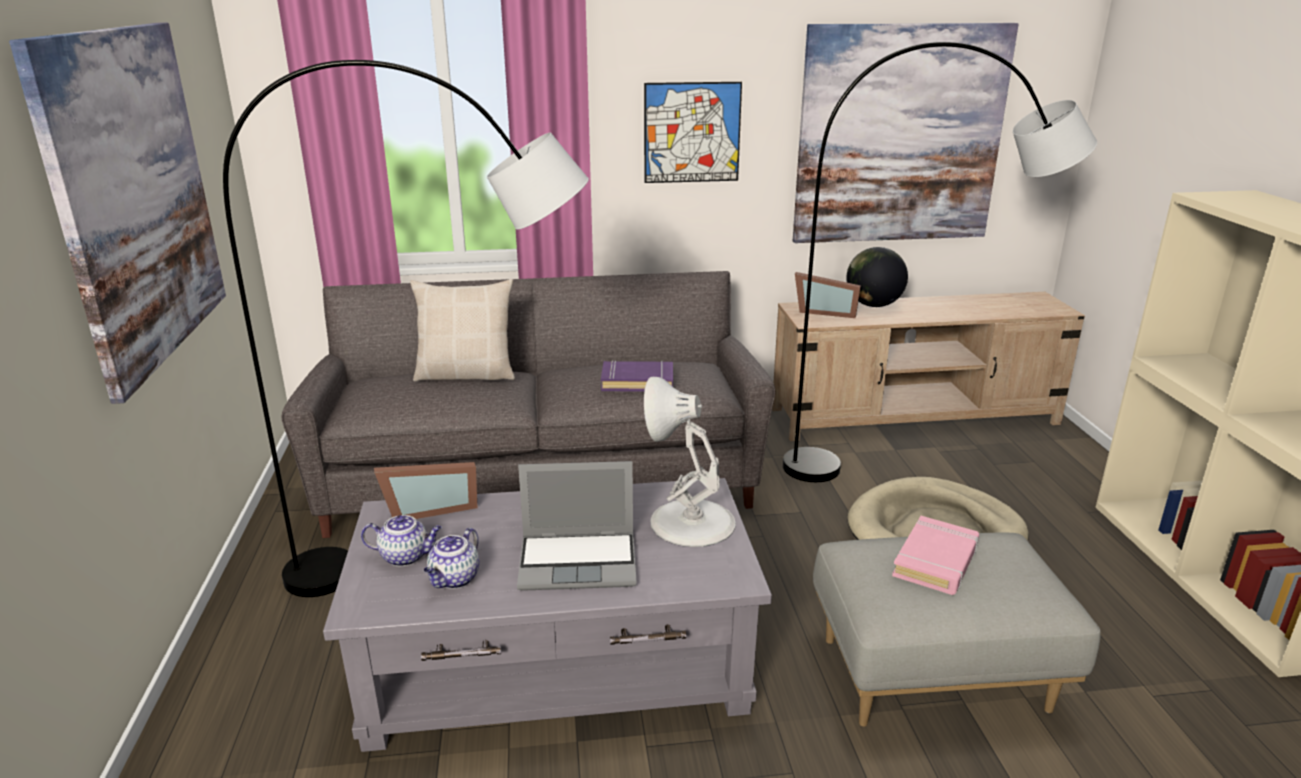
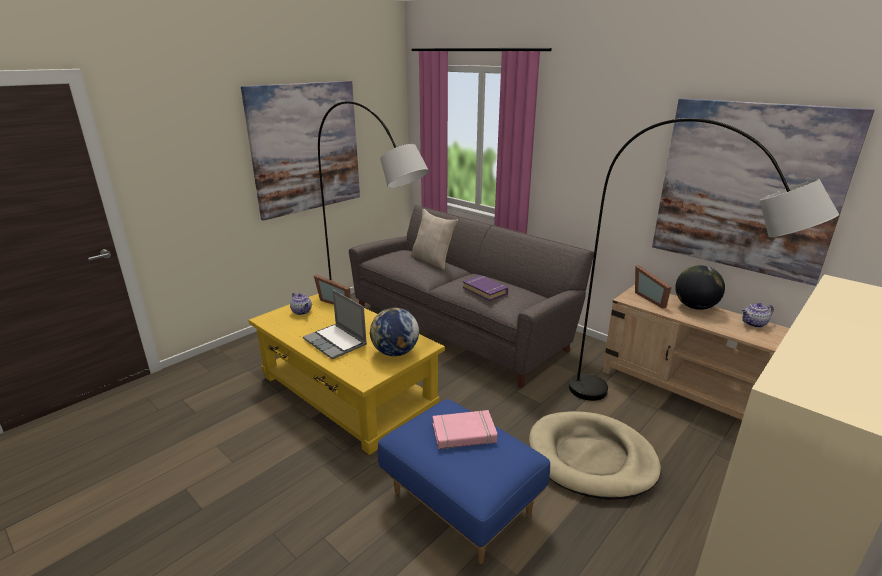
camera: 50 degrees right, 0 degrees up
grey coffee table [323,478,772,752] -> yellow coffee table [249,294,445,455]
teapot [424,528,479,589] -> teapot moved to [742,303,774,328]
picture [644,82,742,183] -> none
white table lamp [644,377,736,547] -> globe [370,308,419,356]
grey ottoman [813,533,1101,727] -> blue ottoman [378,399,550,564]

